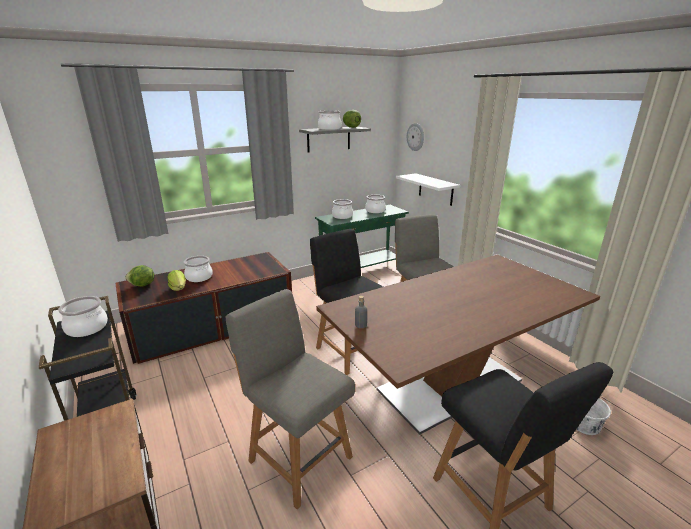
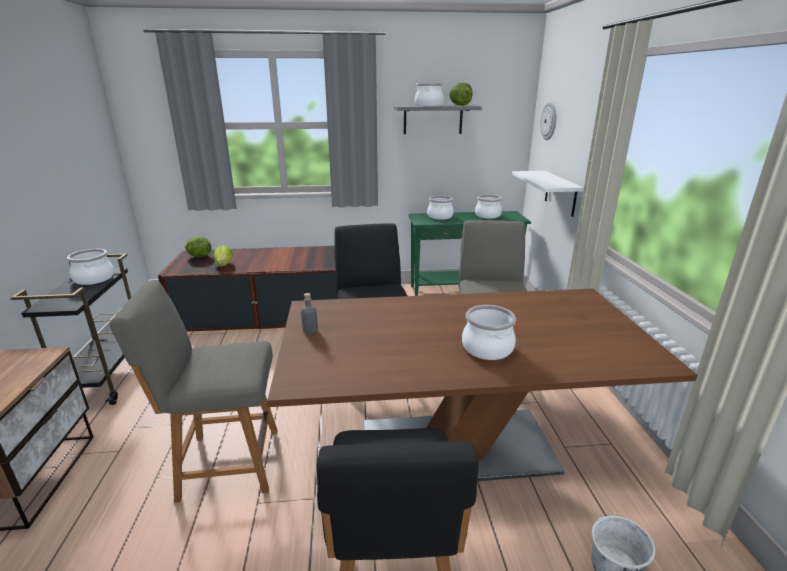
camera: 25 degrees right, 0 degrees up
cooking pot [184,256,213,282] -> cooking pot moved to [462,305,516,360]
grey chair [226,289,355,509] -> grey chair turned 75 degrees counterclockwise [110,280,278,503]

